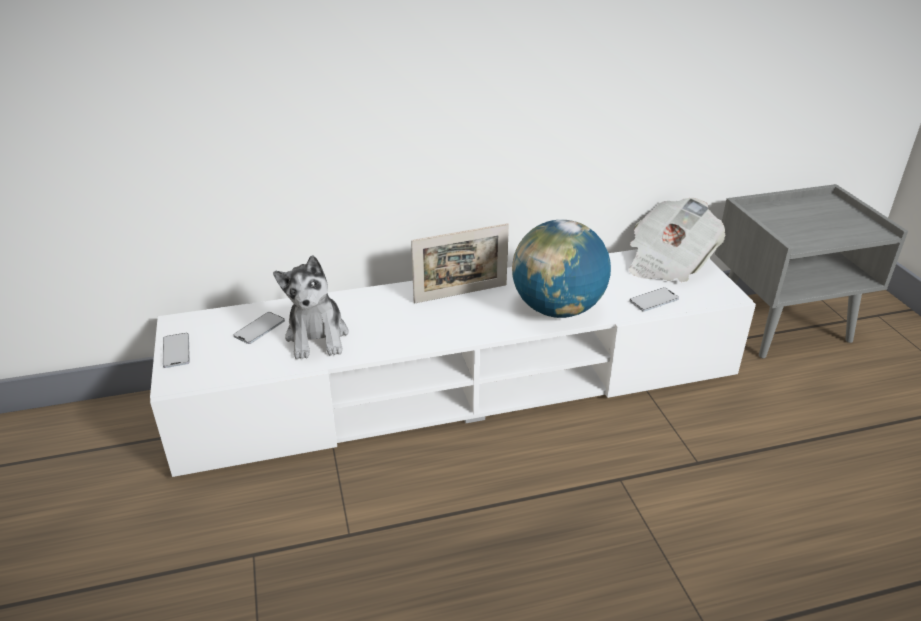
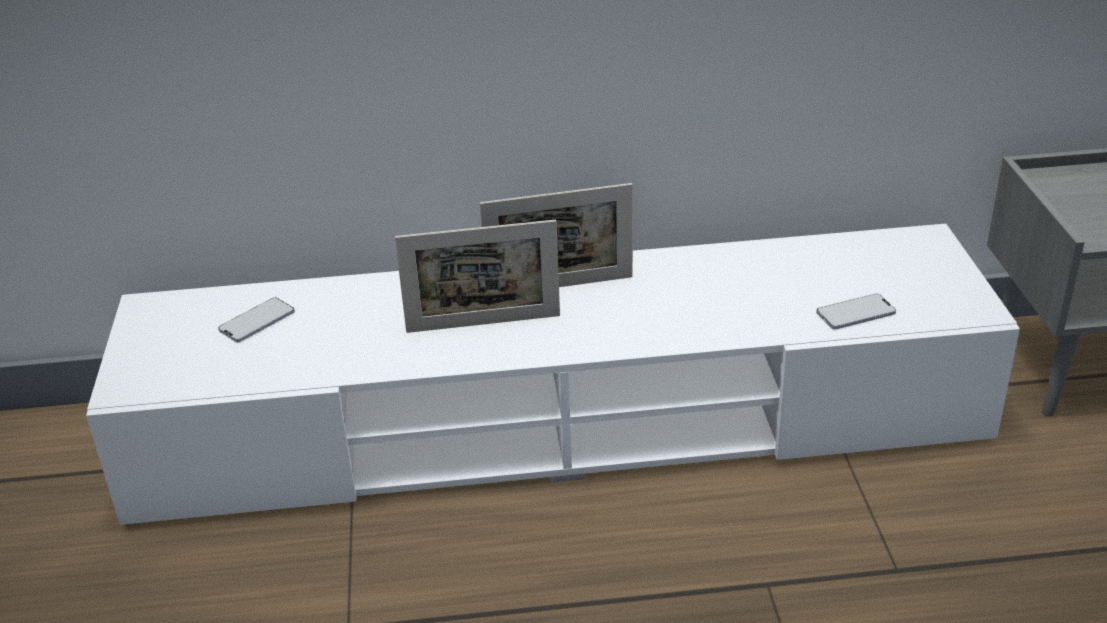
camera: 10 degrees right, 0 degrees up
phone [163,333,190,368] -> none
plush toy [273,255,349,360] -> none
globe [512,220,611,318] -> none
newspaper [629,198,725,282] -> none
none -> picture frame [395,220,560,333]

